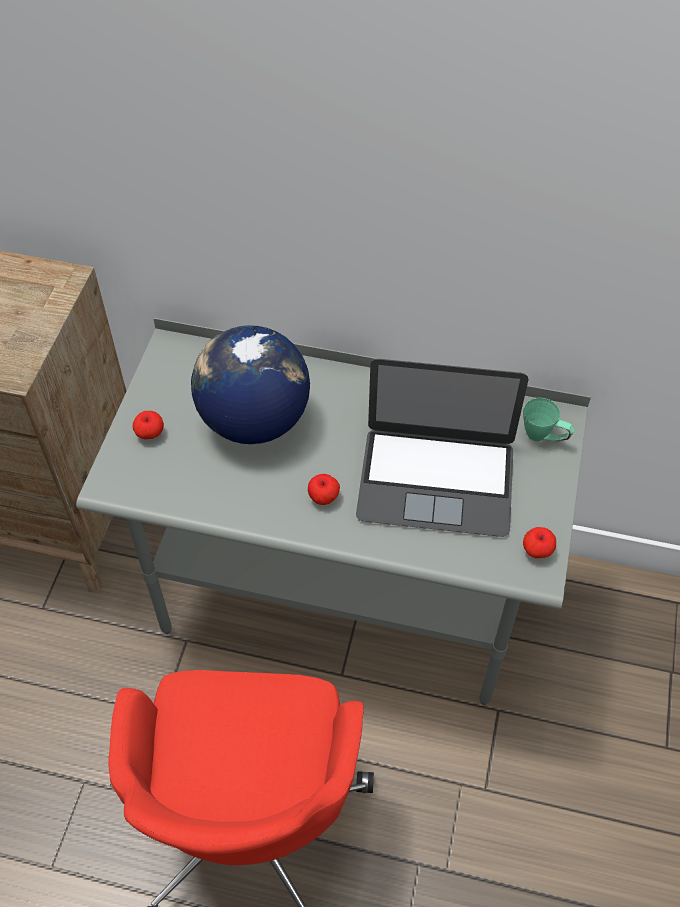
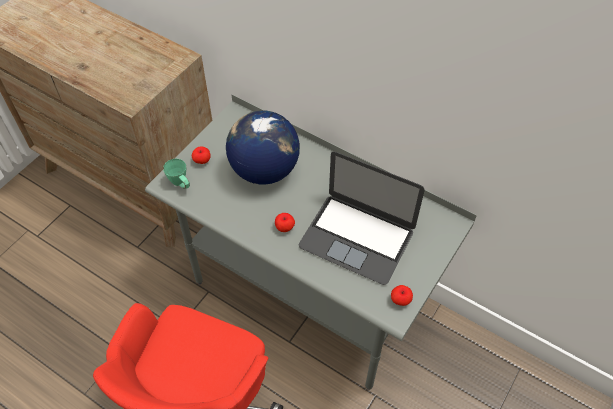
camera: 20 degrees right, 0 degrees up
green mug [523,398,575,442] -> green mug moved to [163,159,190,189]

